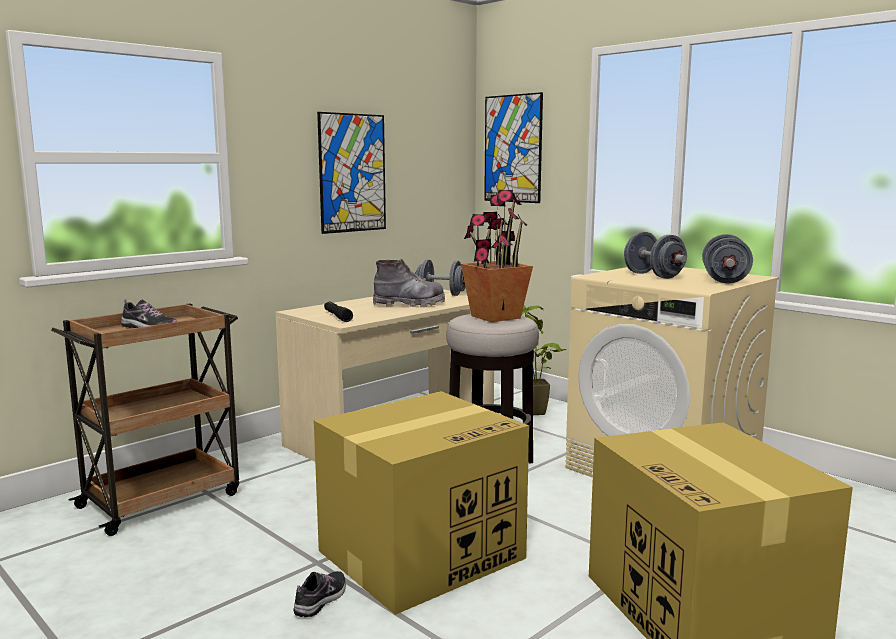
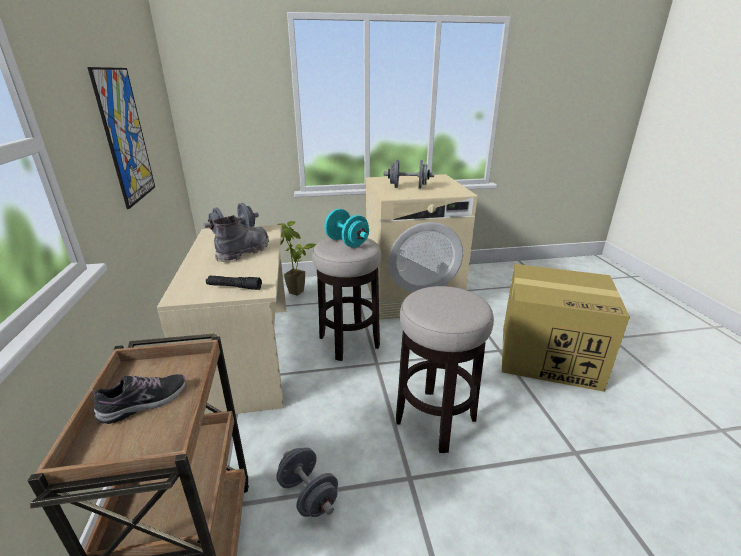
camera: 55 degrees left, 15 degrees up
shoe [293,571,346,617] -> none
cardboard box [314,391,529,615] -> stool [396,286,494,453]
potted plant [461,190,533,322] -> turquoise dumbbell [324,209,369,248]
picture [484,92,543,203] -> none
grey dumbbell [702,234,753,284] -> grey dumbbell moved to [276,447,338,517]

